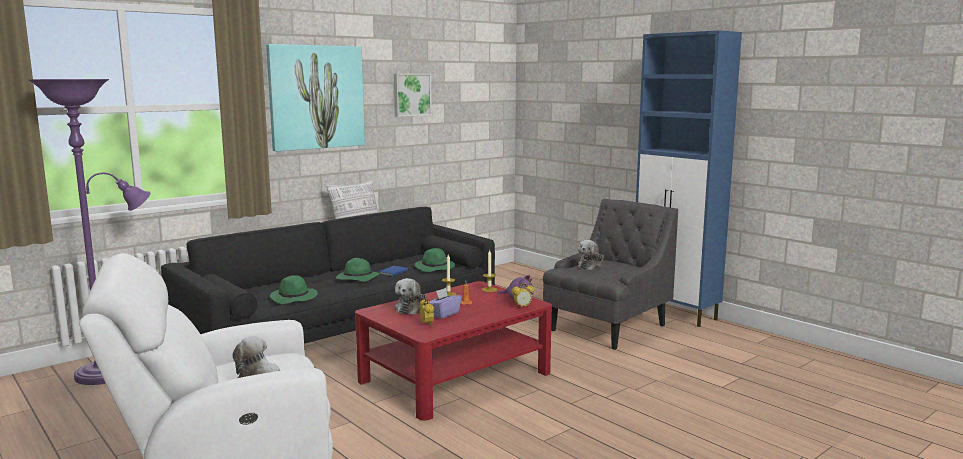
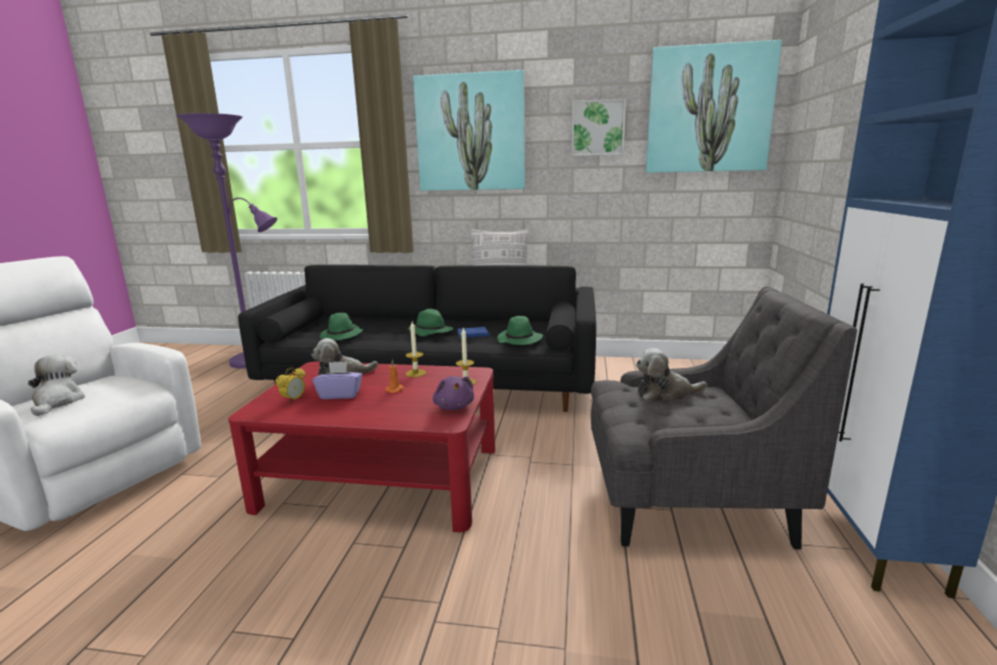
camera: 50 degrees right, 5 degrees up
alarm clock [512,283,534,308] -> none
none -> picture [646,40,782,173]

